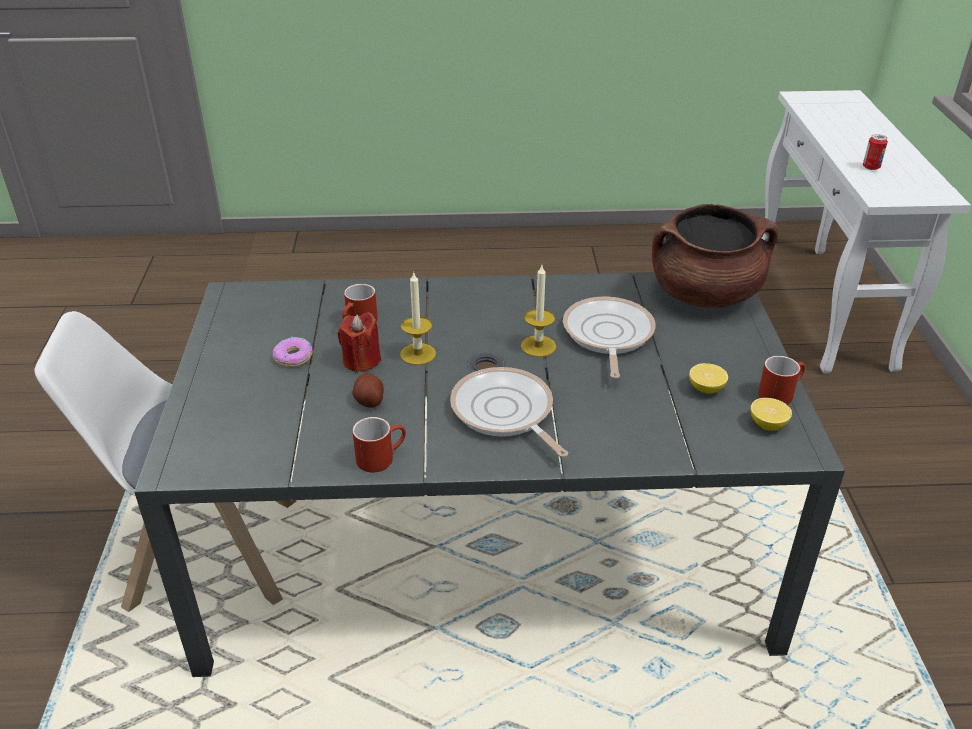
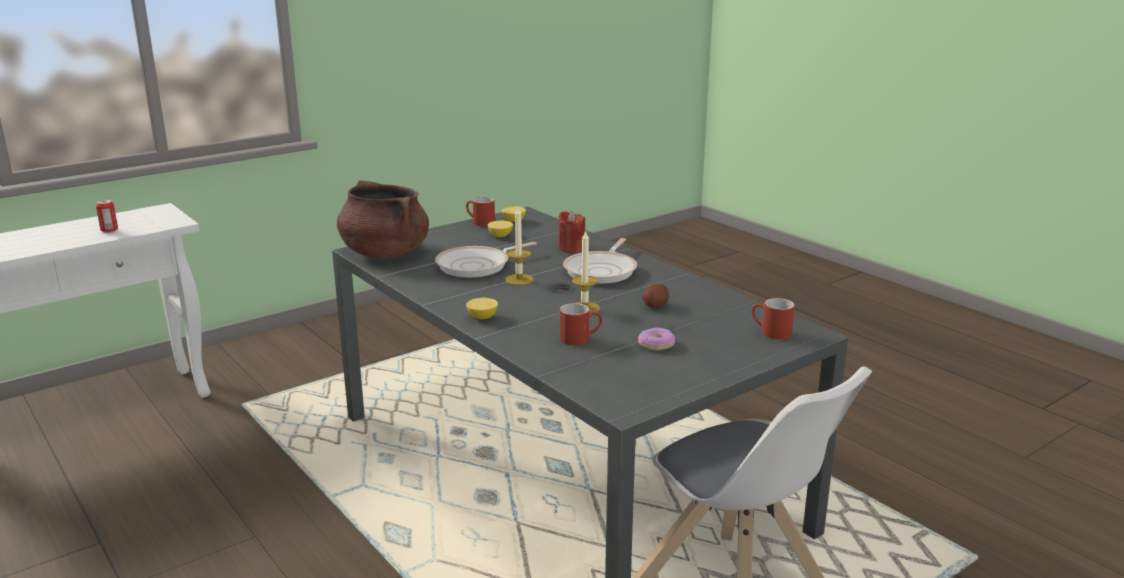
camera: 125 degrees left, 15 degrees down
red candle [338,312,381,373] -> red candle moved to [558,211,585,253]
red mug [352,417,406,472] -> red mug moved to [752,298,795,340]
none -> lemon [466,298,498,319]

